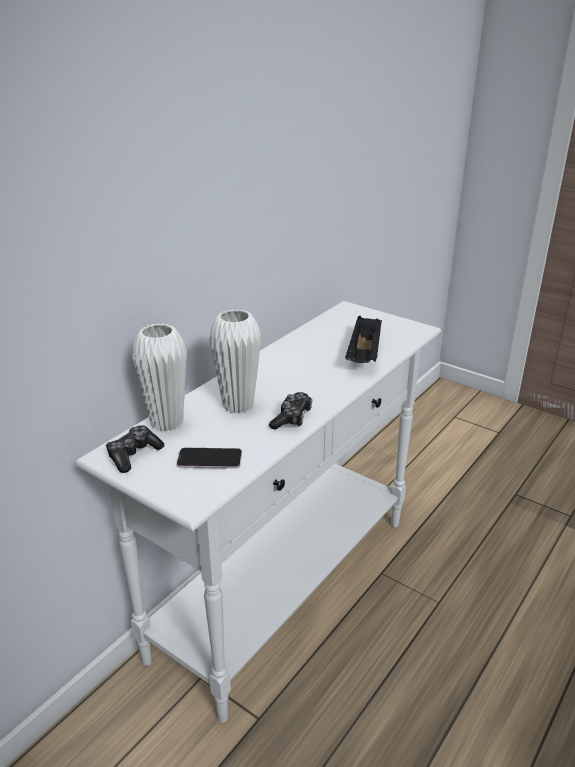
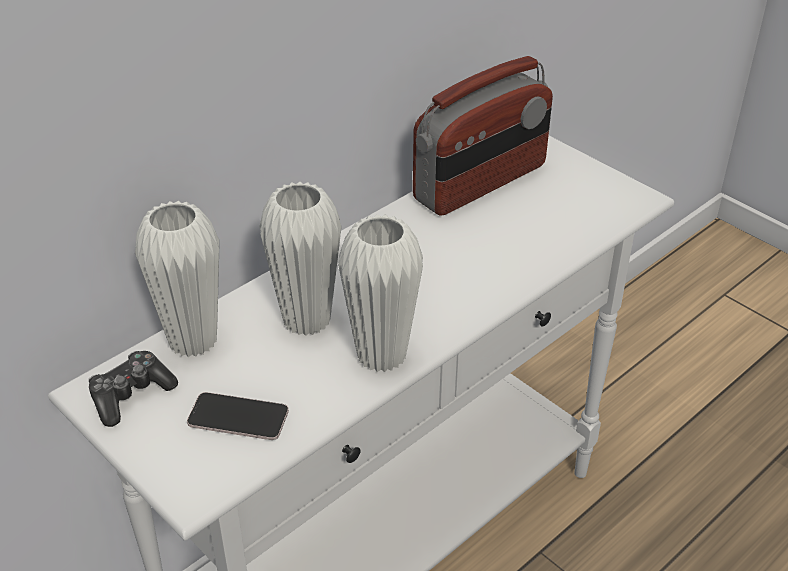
camera: 10 degrees right, 10 degrees up
game controller [269,392,312,430] -> white vase [338,214,423,372]
black tray [345,316,382,363] -> none
none -> radio [413,56,553,216]

